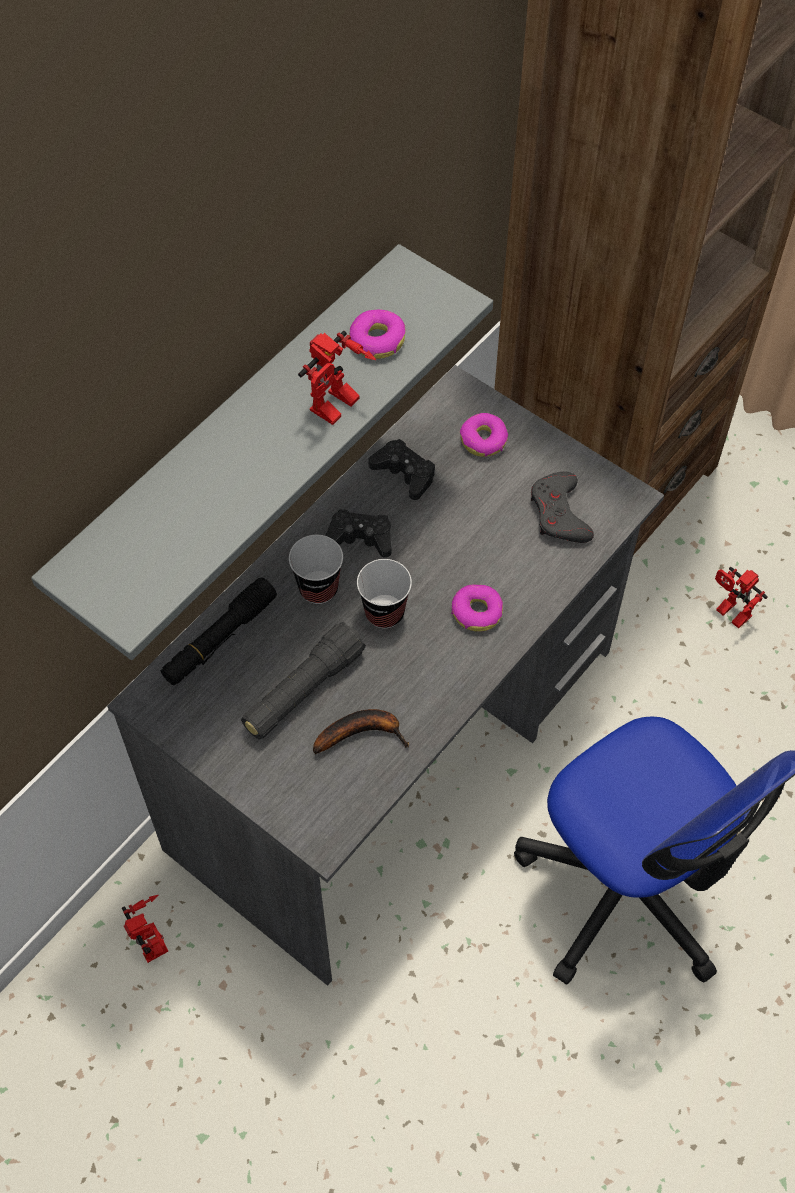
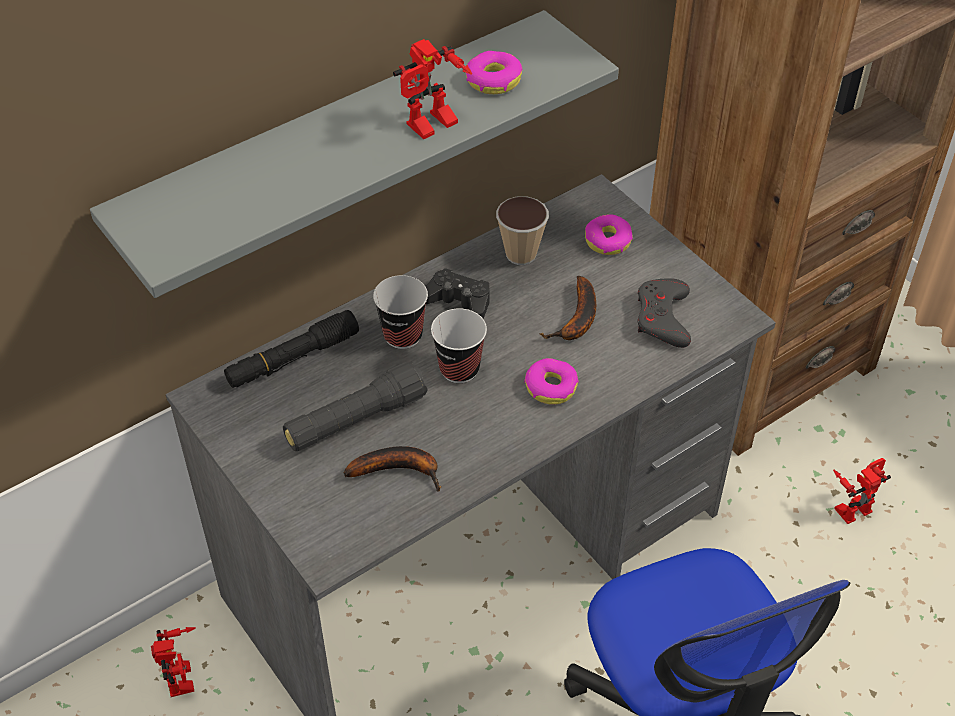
camera: 15 degrees right, 10 degrees down
black game controller [369,439,435,500] -> cup [496,196,549,265]
toy robot [715,567,768,629] -> toy robot turned 90 degrees clockwise [833,458,891,524]
none -> banana [540,276,596,340]

